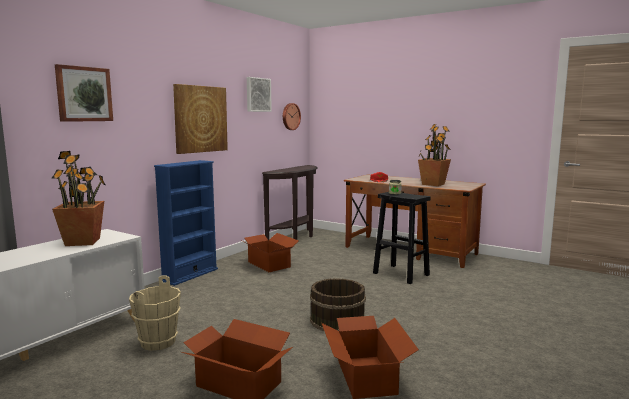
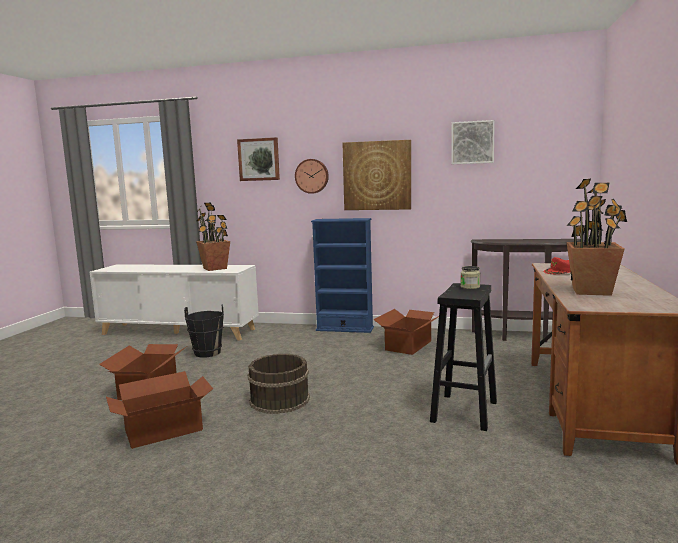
camera: 70 degrees right, 0 degrees up
beige bucket [129,275,181,351] -> black bucket [184,305,224,357]
wall clock [283,103,301,130] -> wall clock moved to [295,159,329,194]

